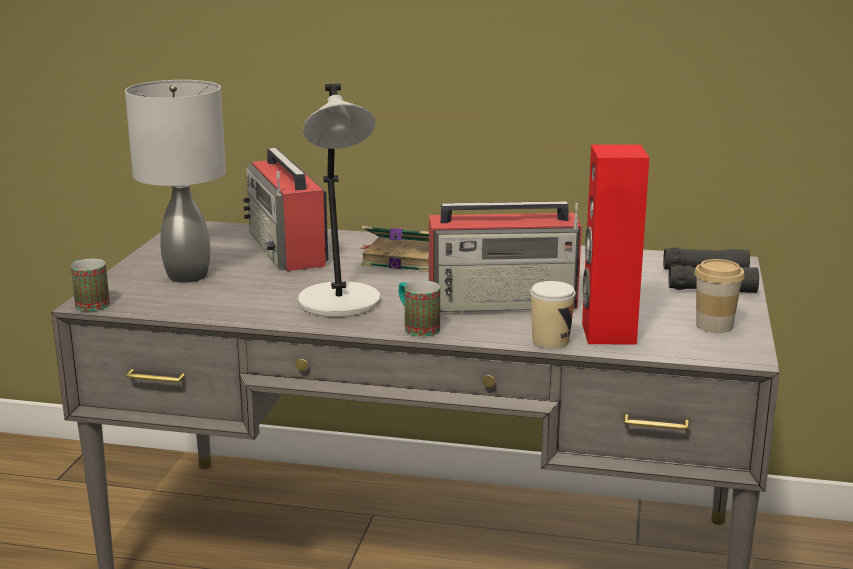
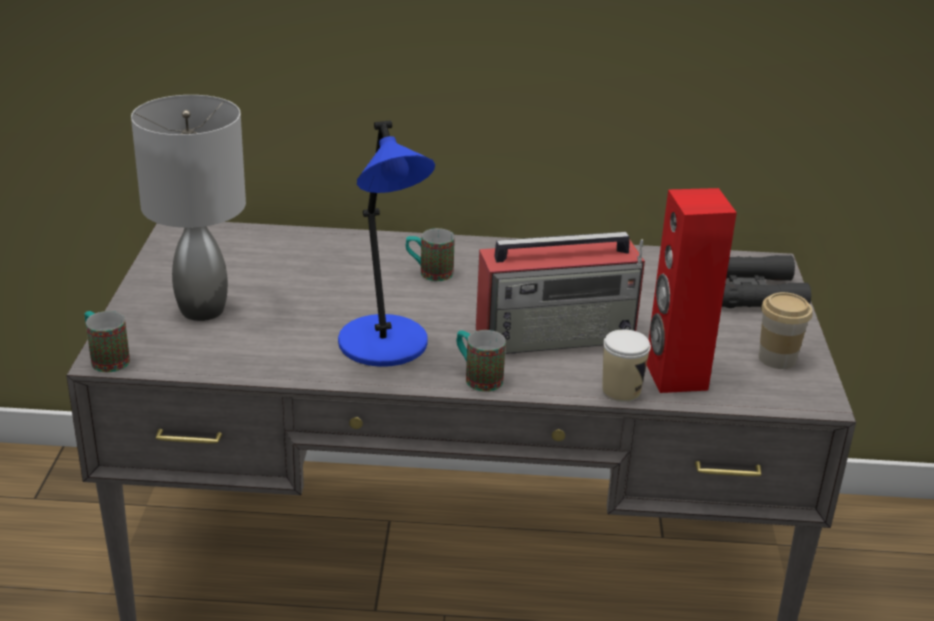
camera: 10 degrees left, 10 degrees up
radio [243,148,328,271] -> none
grey table lamp [297,83,381,317] -> blue table lamp [338,120,435,367]
book [360,226,429,272] -> mug [406,228,455,281]

